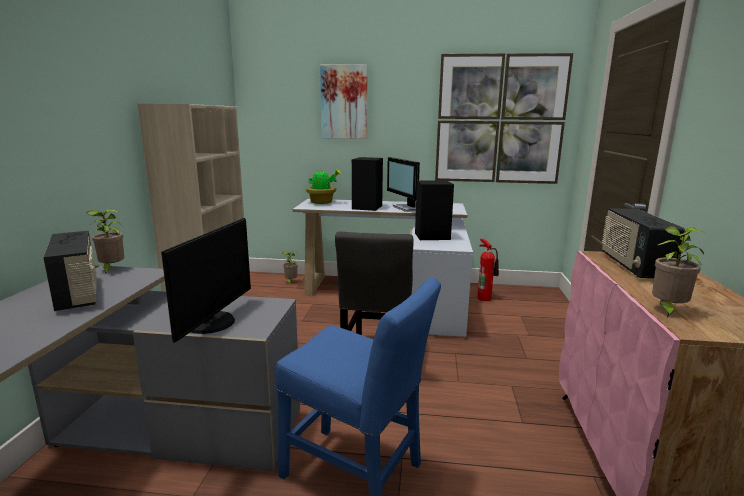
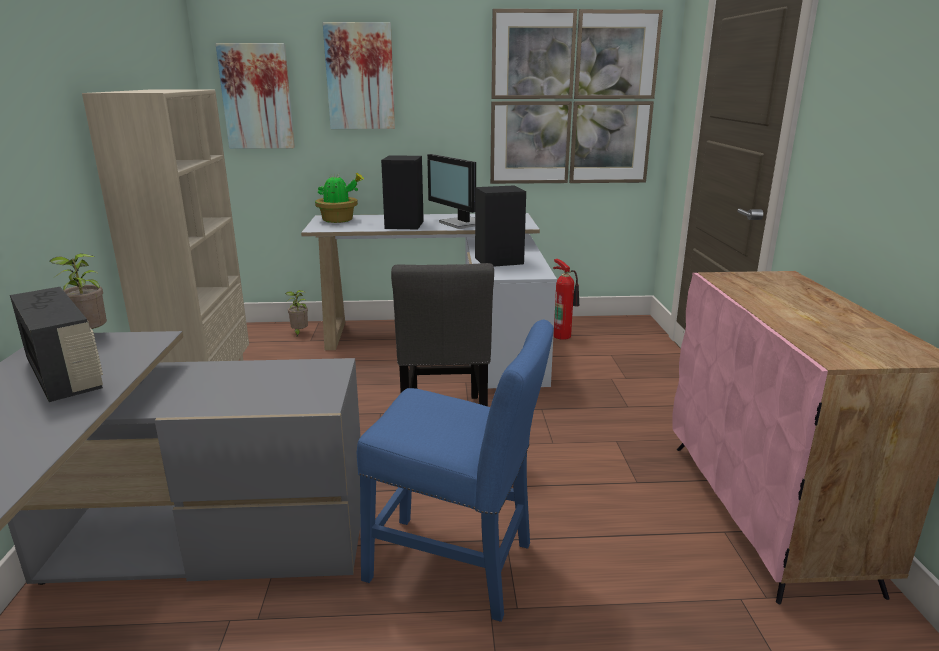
camera: 10 degrees left, 5 degrees up
monitor [161,218,251,343] -> none
radio [602,208,686,278] -> none
potted plant [652,226,704,318] -> none
none -> picture [215,43,295,149]

